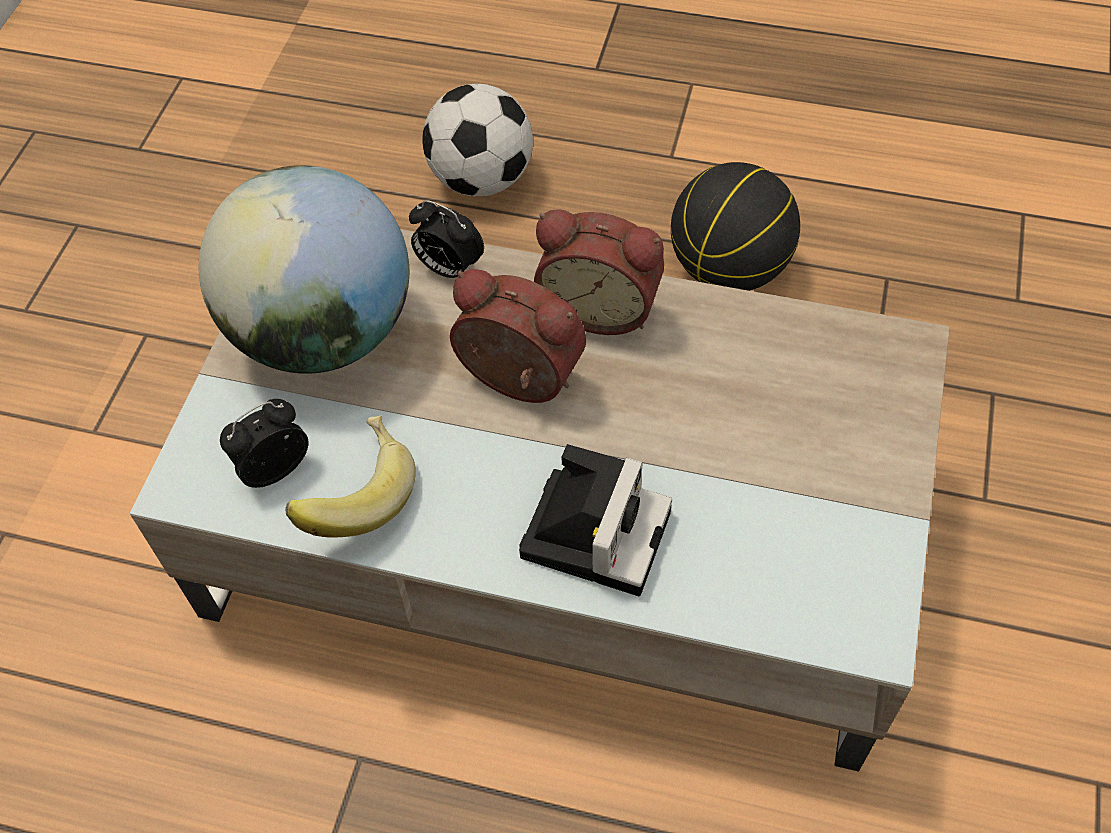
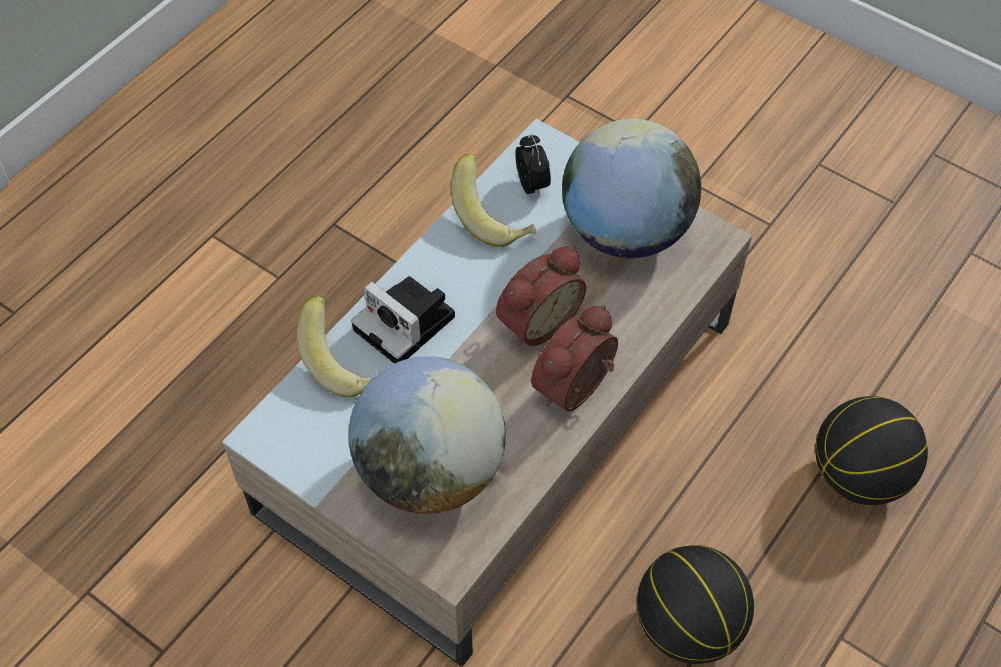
camera: 110 degrees right, 0 degrees up
alarm clock [409,200,484,278] -> none
football [422,84,533,197] -> basketball [815,396,928,505]
none -> banana [297,296,373,397]
none -> globe [348,356,506,514]

